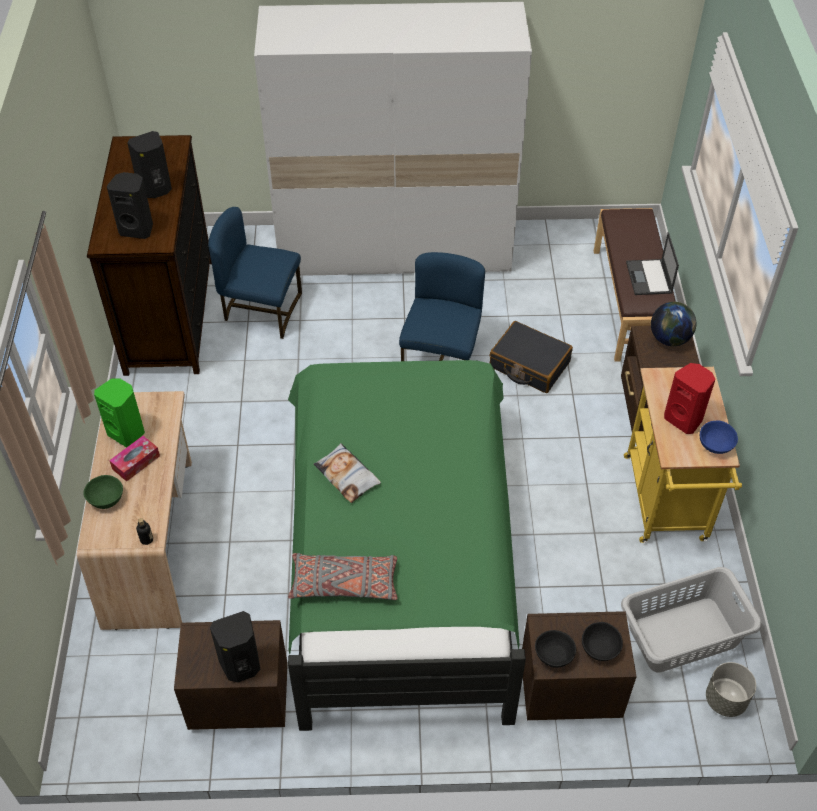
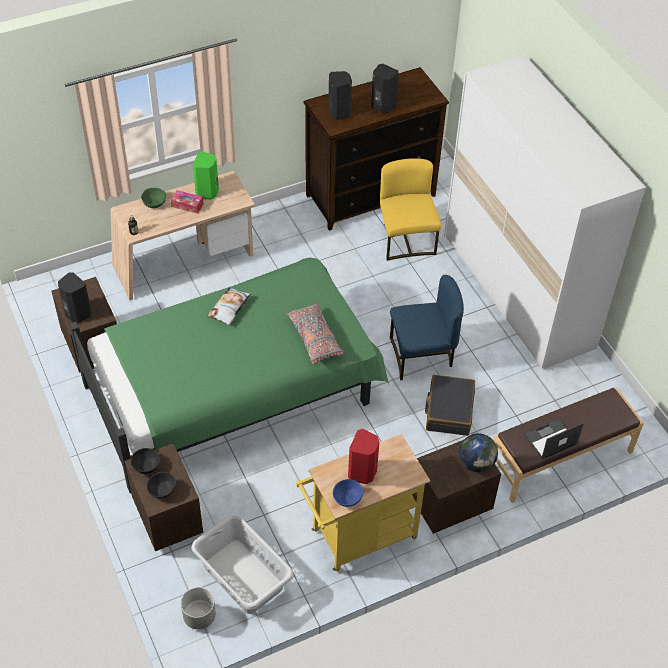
camera: 65 degrees right, 0 degrees up
blue chair [208,207,302,339] -> yellow chair [380,158,441,261]
grey pillow [288,553,398,600] -> grey pillow moved to [286,303,344,365]

